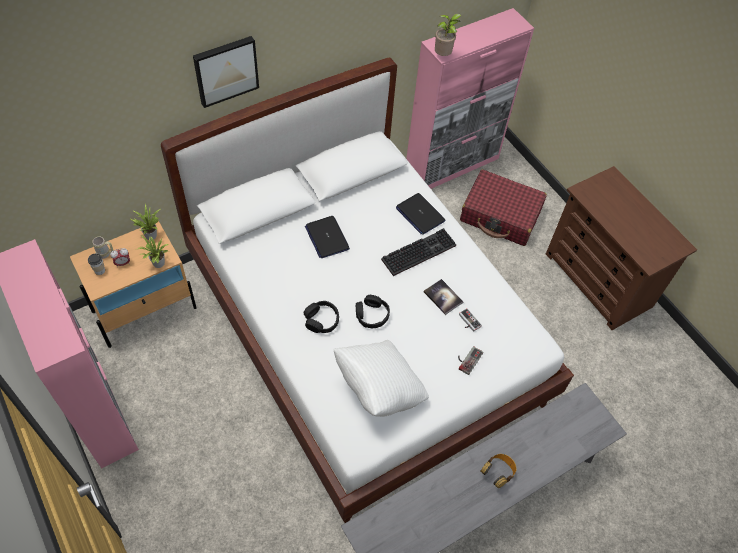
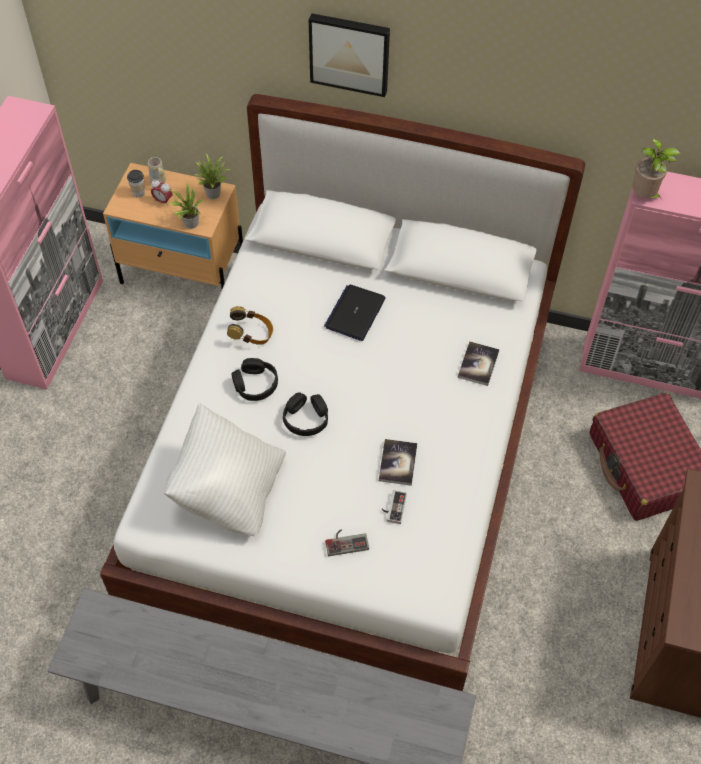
camera: 50 degrees right, 0 degrees up
keyboard [381,228,456,276] -> none
laptop [396,193,445,234] -> book [458,342,500,386]
headphones [481,454,516,488] -> headphones moved to [227,306,273,345]

